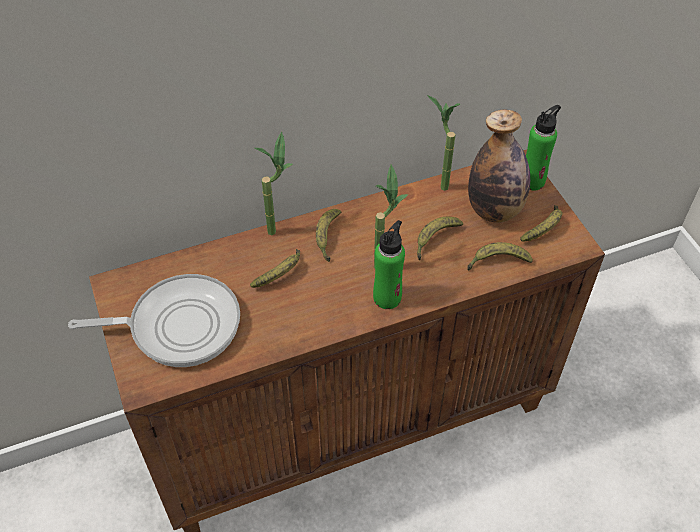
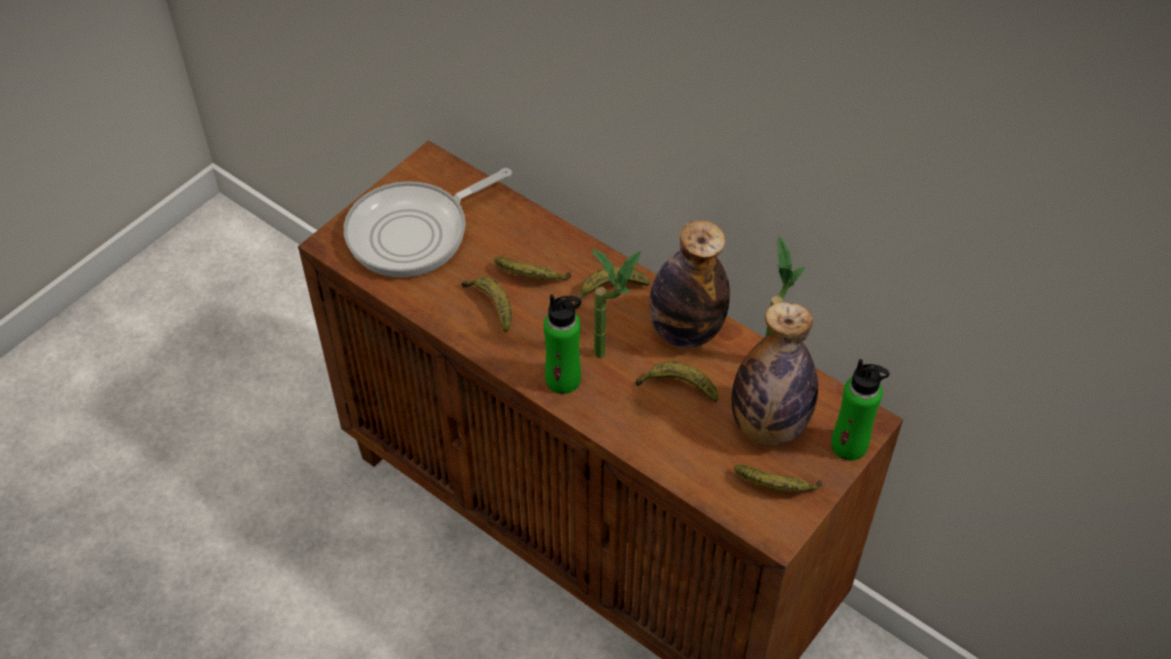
camera: 60 degrees right, 0 degrees up
frying pan [68,274,240,367] -> frying pan turned 90 degrees clockwise [344,168,512,277]
potted plant [255,132,293,236] -> none
banana [467,242,533,271] -> banana moved to [461,276,512,332]
none -> bottle [649,220,730,348]

